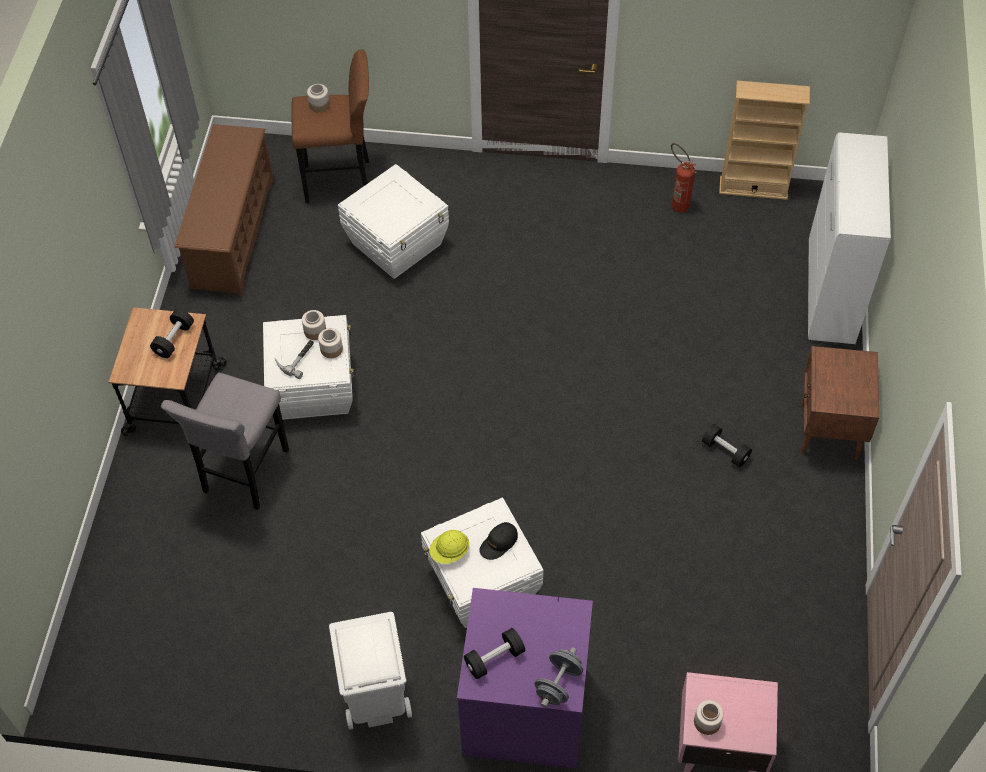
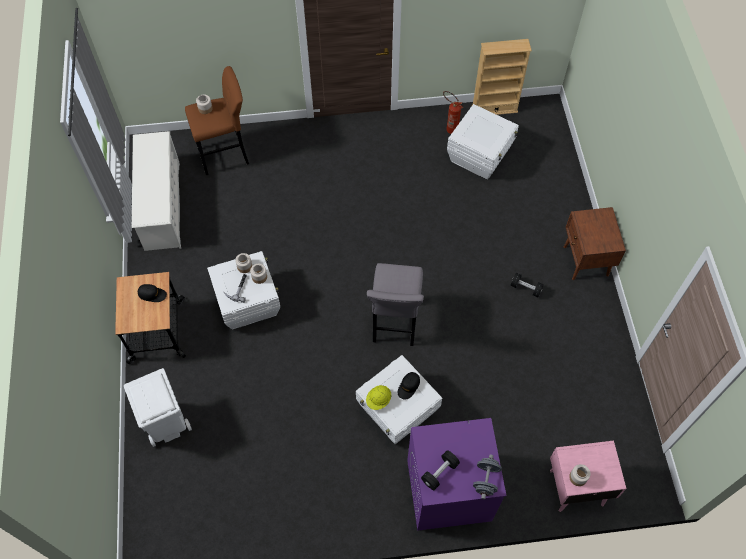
camera: 15 degrees left, 5 degrees up
black dumbbell [150,309,194,358] -> black cap [138,284,167,302]
grey stool [161,373,289,510] -> grey stool moved to [367,263,424,346]
brown shoe rack [175,124,274,296] -> white shoe rack [132,131,181,251]
white trash can [329,612,412,730] -> white trash can moved to [124,368,192,447]
white storage box [338,164,449,279] -> white storage box moved to [447,104,519,180]
white cabinet [808,132,891,344] -> none

